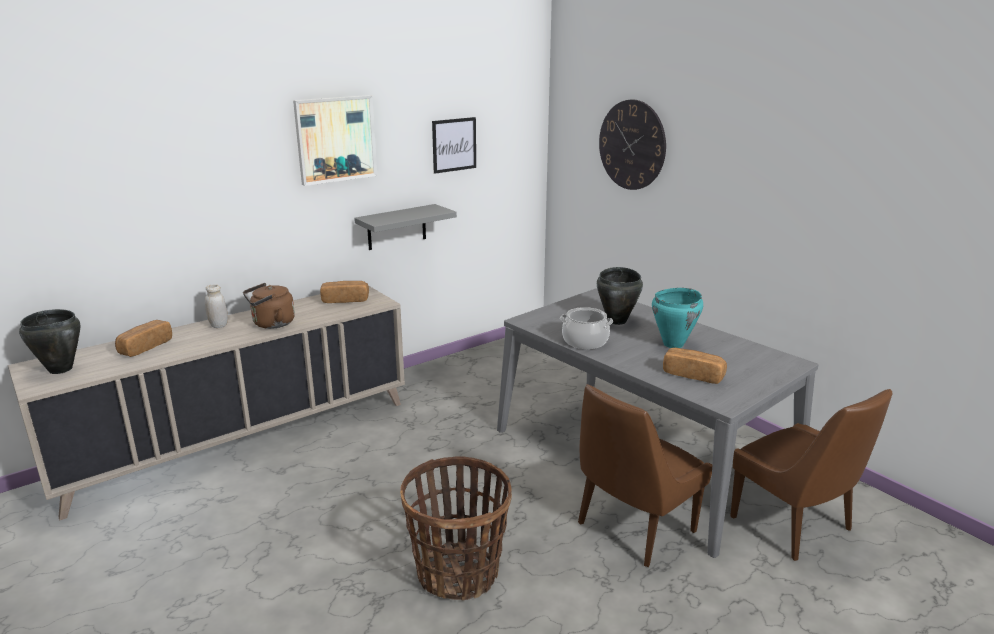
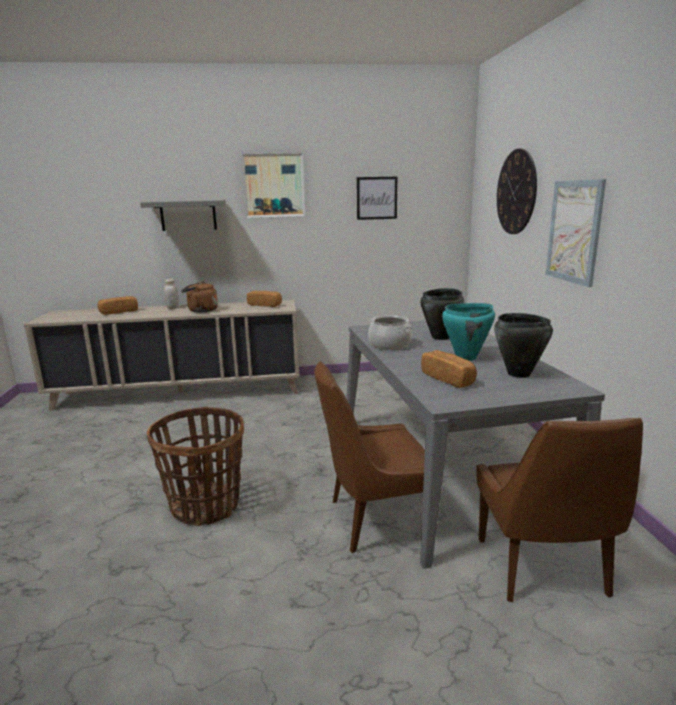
camera: 30 degrees right, 5 degrees down
black cooking pot [19,309,80,374] -> black cooking pot moved to [494,313,553,378]
grey shelf [354,204,457,250] -> grey shelf moved to [140,200,225,231]
none -> picture [546,179,606,287]

